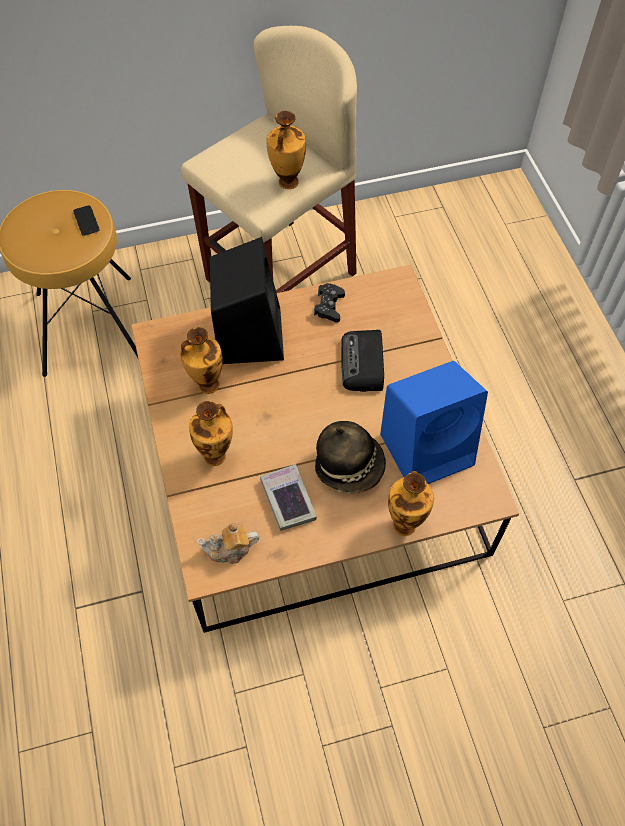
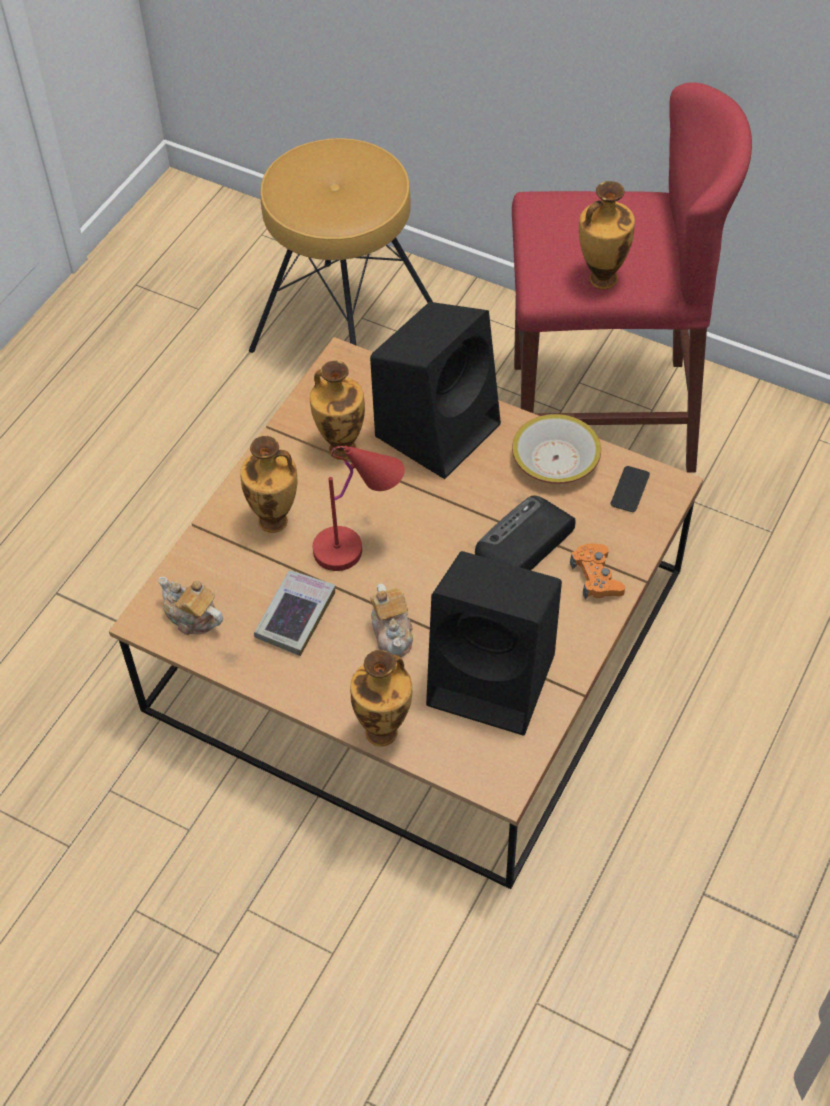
camera: 45 degrees right, 5 degrees down
phone [73,205,100,236] -> phone moved to [611,466,650,512]
beige stool [181,26,357,293] -> red stool [512,82,752,473]
black game controller [314,283,345,322] -> bowl [512,414,601,484]
hat [315,421,386,493] -> teapot [370,583,413,657]
blue speaker [380,361,488,484] -> black speaker [426,551,562,735]
none -> red table lamp [313,446,405,571]
none -> orange game controller [570,543,625,599]

